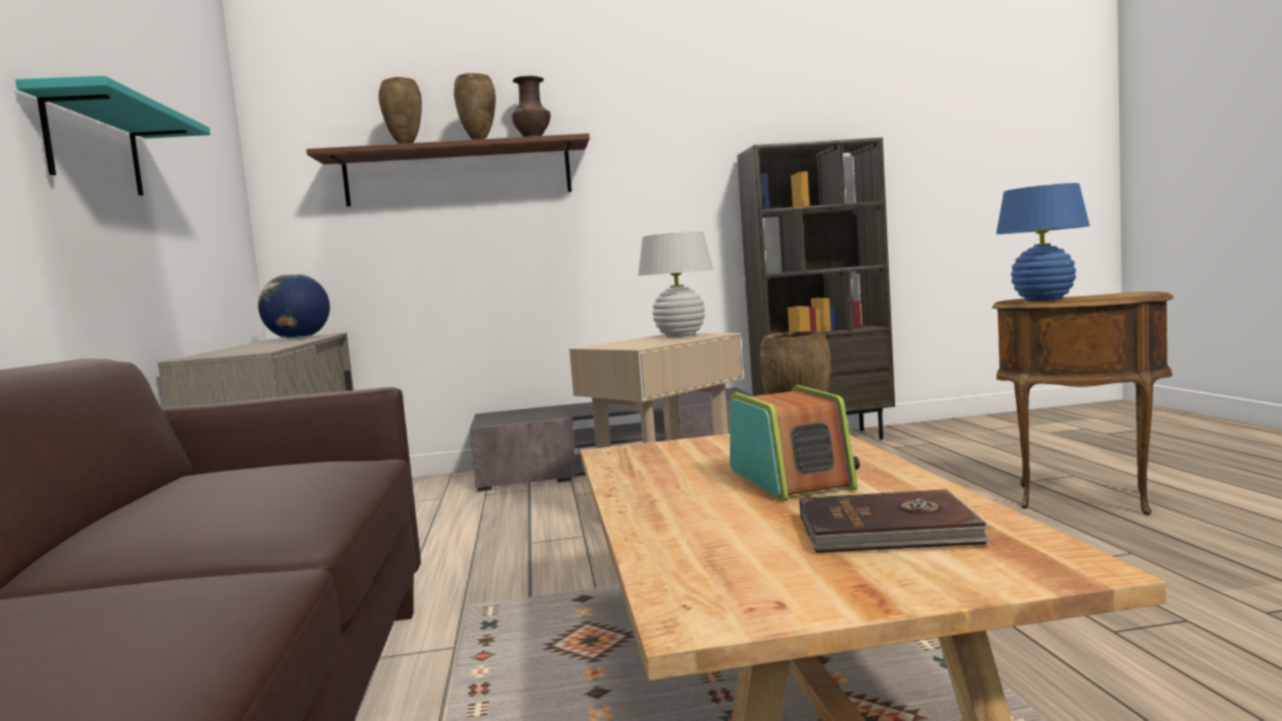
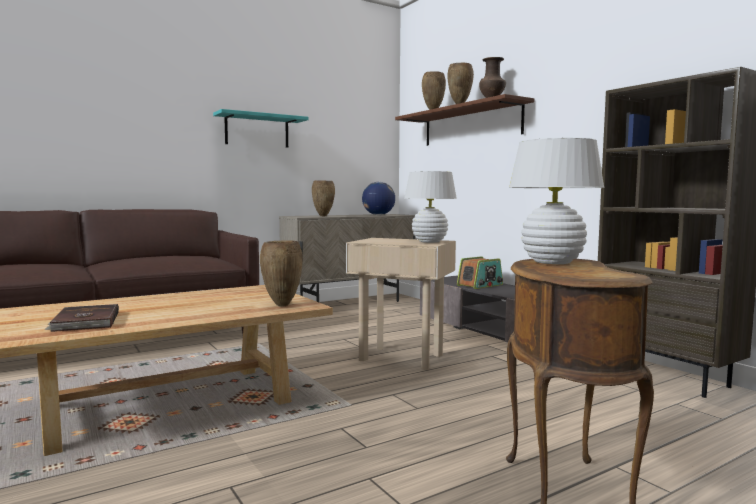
camera: 65 degrees right, 0 degrees up
radio [730,385,860,501] -> radio moved to [457,257,503,289]
blue table lamp [996,183,1090,301] -> white table lamp [509,138,605,264]
none -> brown vase [312,180,335,216]

